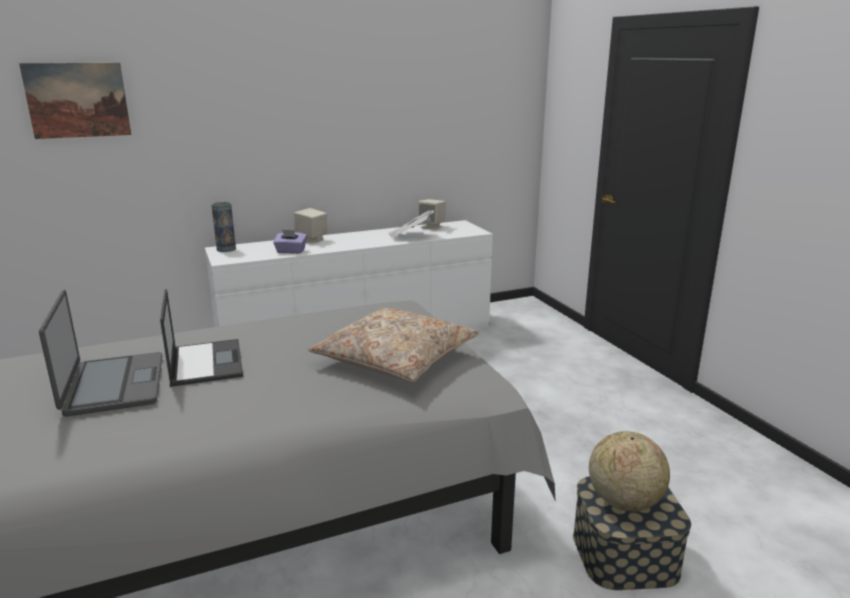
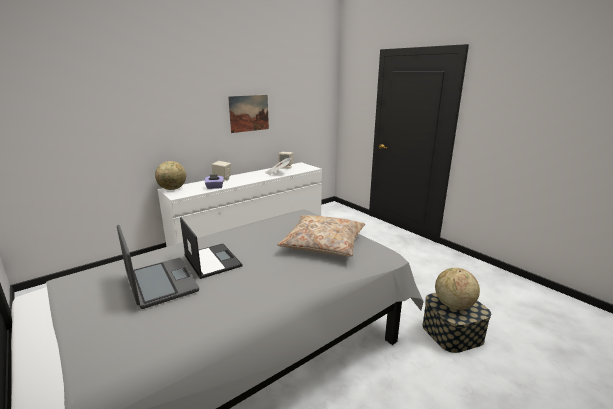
camera: 15 degrees left, 0 degrees up
picture [19,63,131,139] -> picture moved to [228,95,269,133]
vase [211,202,236,252] -> globe [155,161,186,190]

